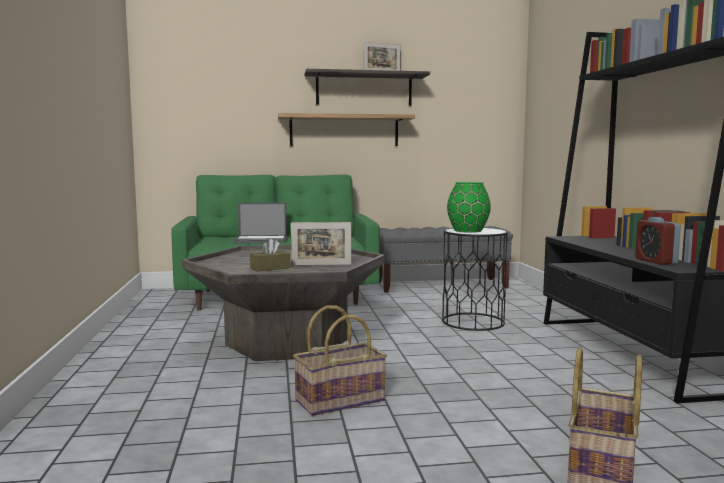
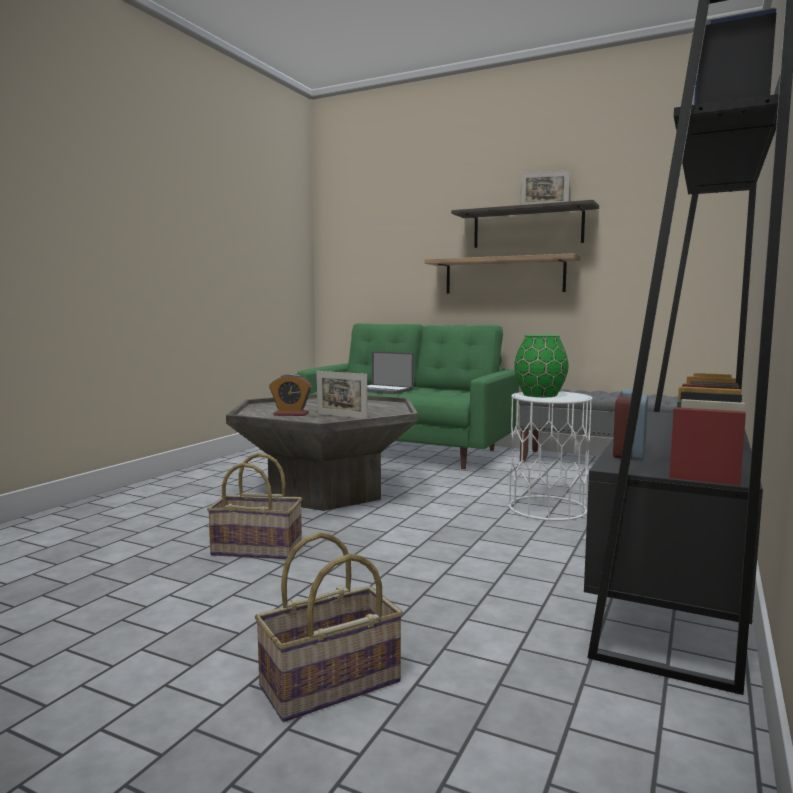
camera: 35 degrees right, 0 degrees up
brown tissue box [250,239,290,271] -> alarm clock [269,374,312,416]
black side table [442,228,508,331] -> white side table [509,391,592,521]

